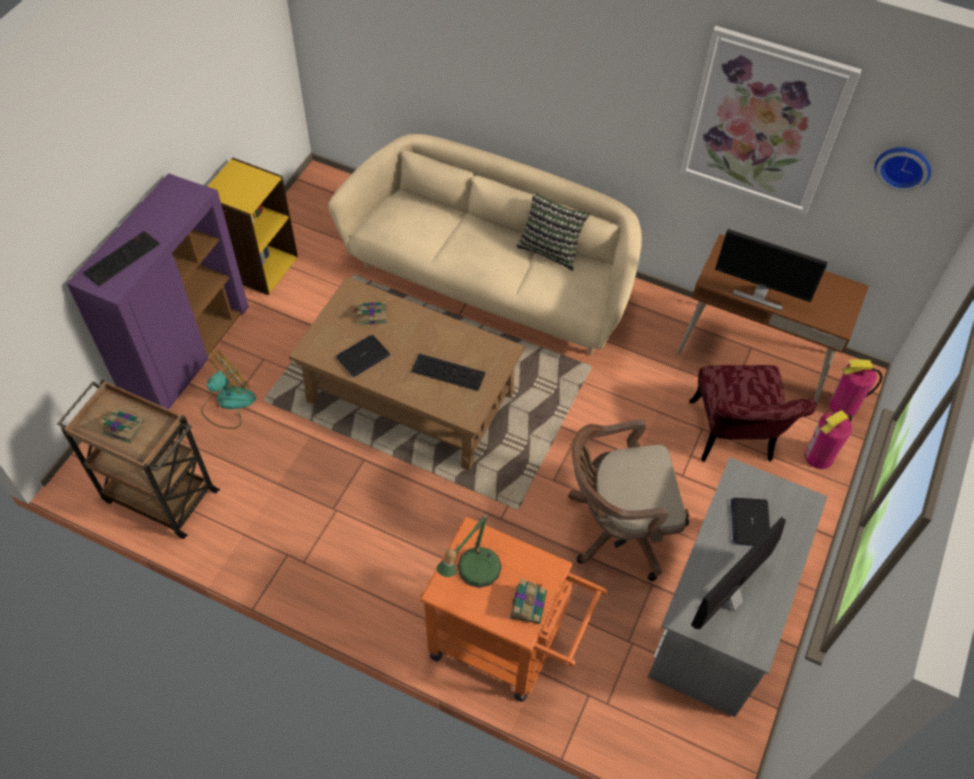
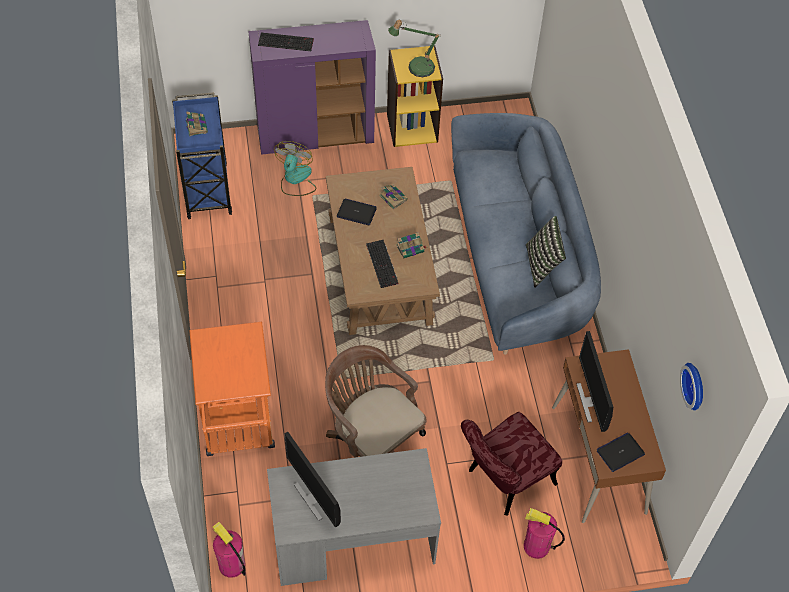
camera: 55 degrees right, 0 degrees up
brown cart [57,379,220,539] -> blue cart [172,92,232,219]
fan [201,351,256,429] -> fan turned 90 degrees counterclockwise [274,141,316,196]
beige sofa [328,134,642,355] -> blue sofa [451,113,601,355]
table lamp [436,512,502,588] -> table lamp moved to [388,19,441,77]
book [510,579,547,624] -> book moved to [396,232,427,258]
picture [680,26,862,215] -> none
monitor [691,517,786,629] -> monitor turned 135 degrees counterclockwise [284,432,341,528]
laptop [731,498,770,546] -> laptop moved to [597,433,645,472]
fire extinguisher [829,359,883,418] -> fire extinguisher moved to [212,522,246,578]

